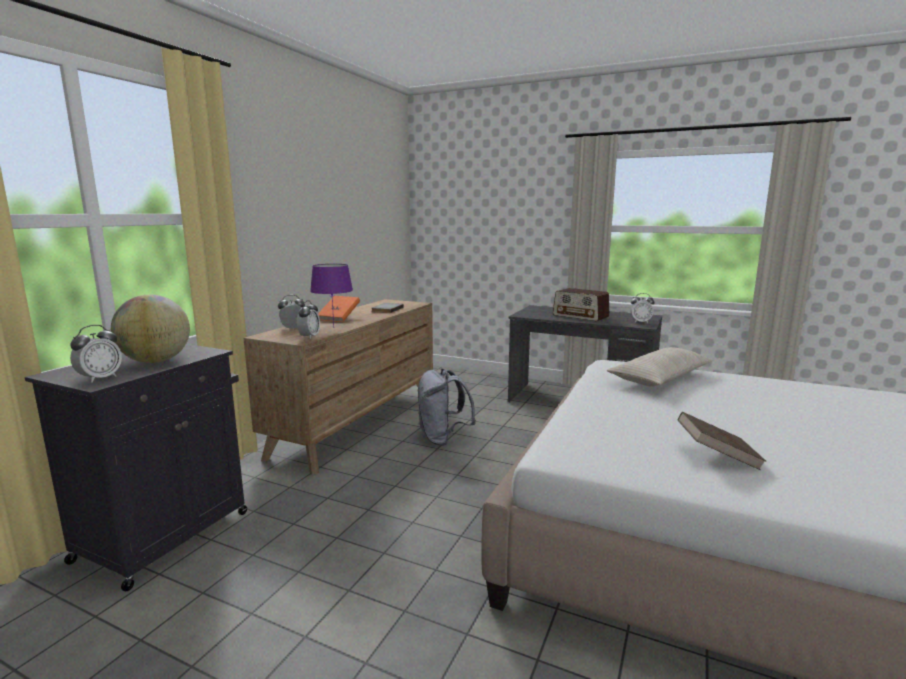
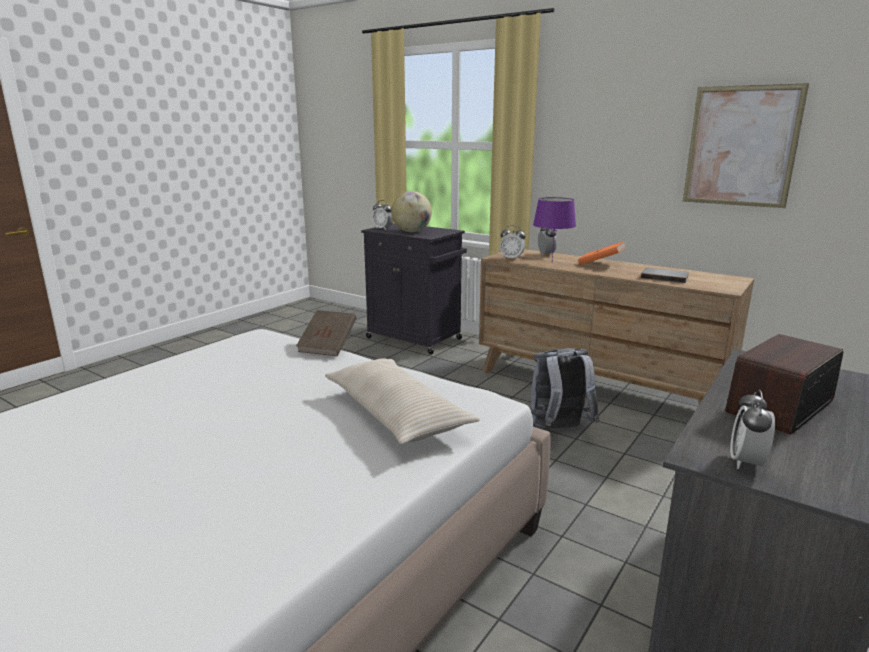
camera: 100 degrees right, 5 degrees up
brown book [678,412,766,470] -> brown book moved to [296,310,356,356]
none -> picture [683,83,809,208]

